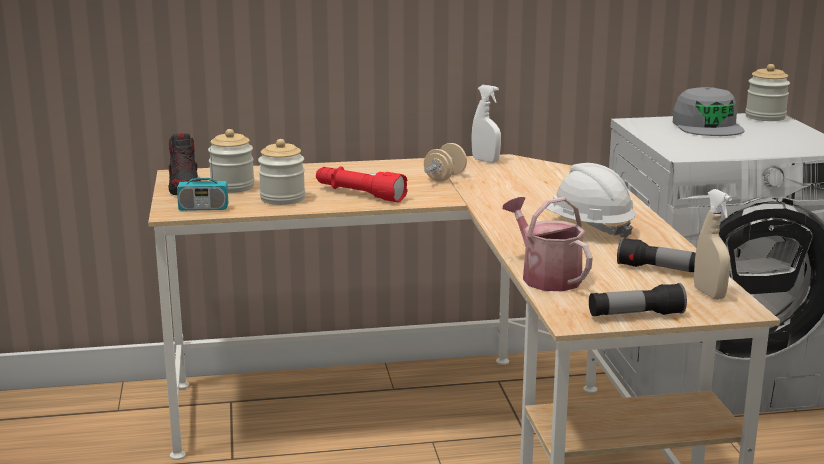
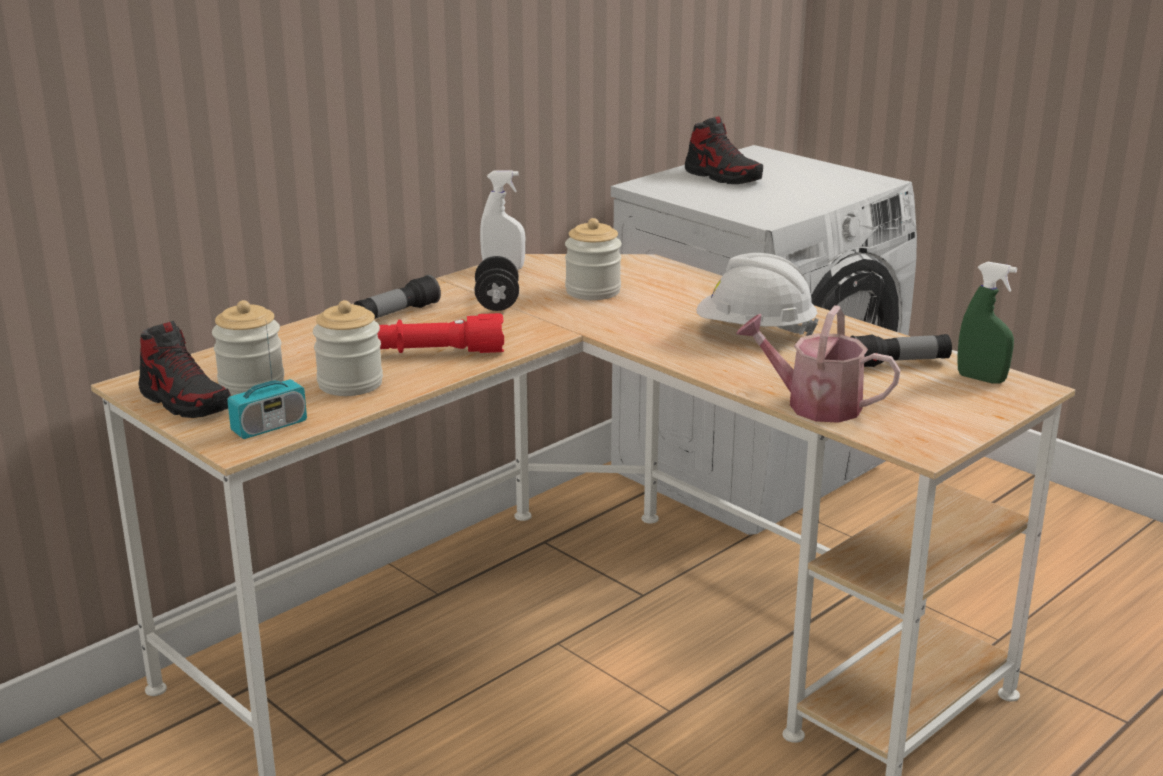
camera: 35 degrees left, 5 degrees up
beige dumbbell [424,143,467,182] -> black dumbbell [474,256,519,311]
flashlight [589,283,687,316] -> flashlight moved to [354,275,441,319]
grey cap [673,87,745,136] -> shoe [685,116,763,184]
beige spray bottle [694,189,732,300] -> green spray bottle [958,262,1017,384]
jar [745,64,790,121] -> jar moved to [565,218,622,300]

